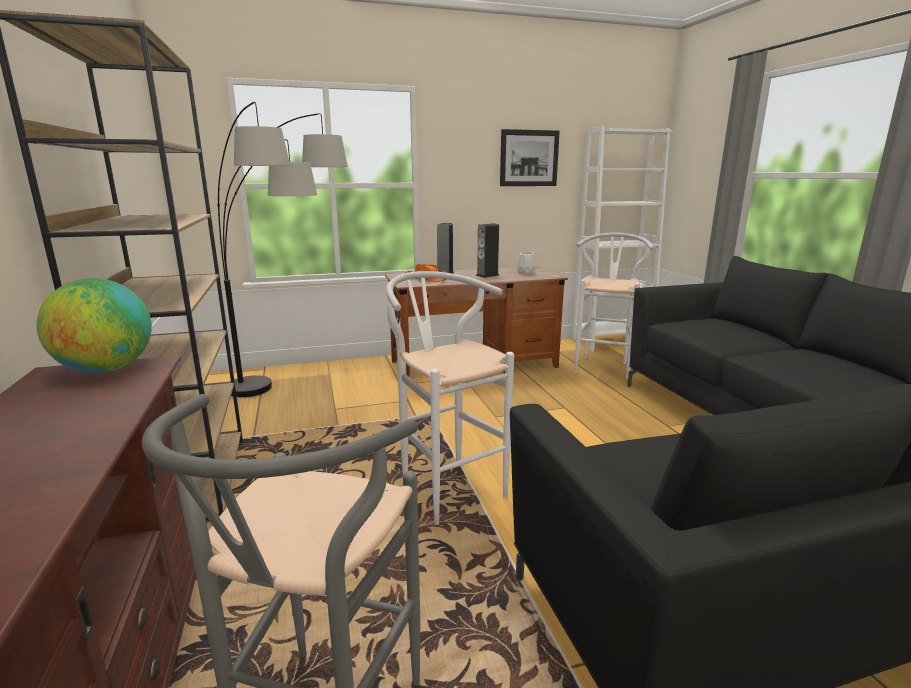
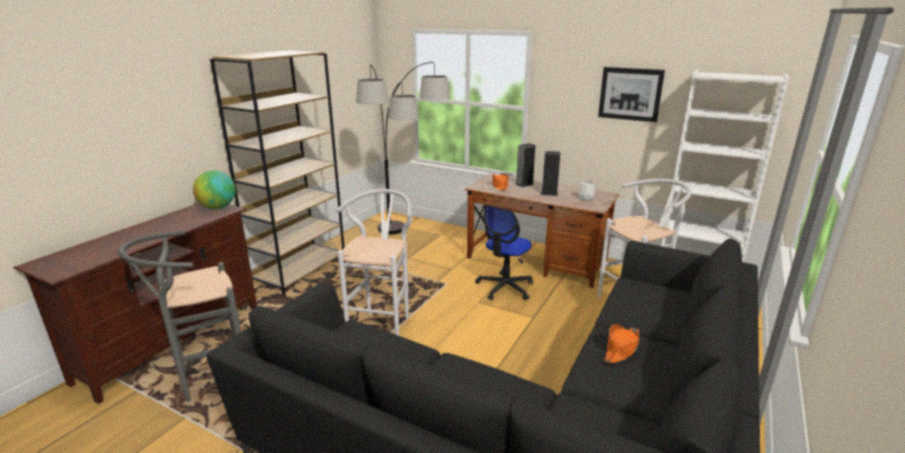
camera: 45 degrees right, 5 degrees up
none -> office chair [475,205,533,300]
none -> orange hat [604,324,639,363]

